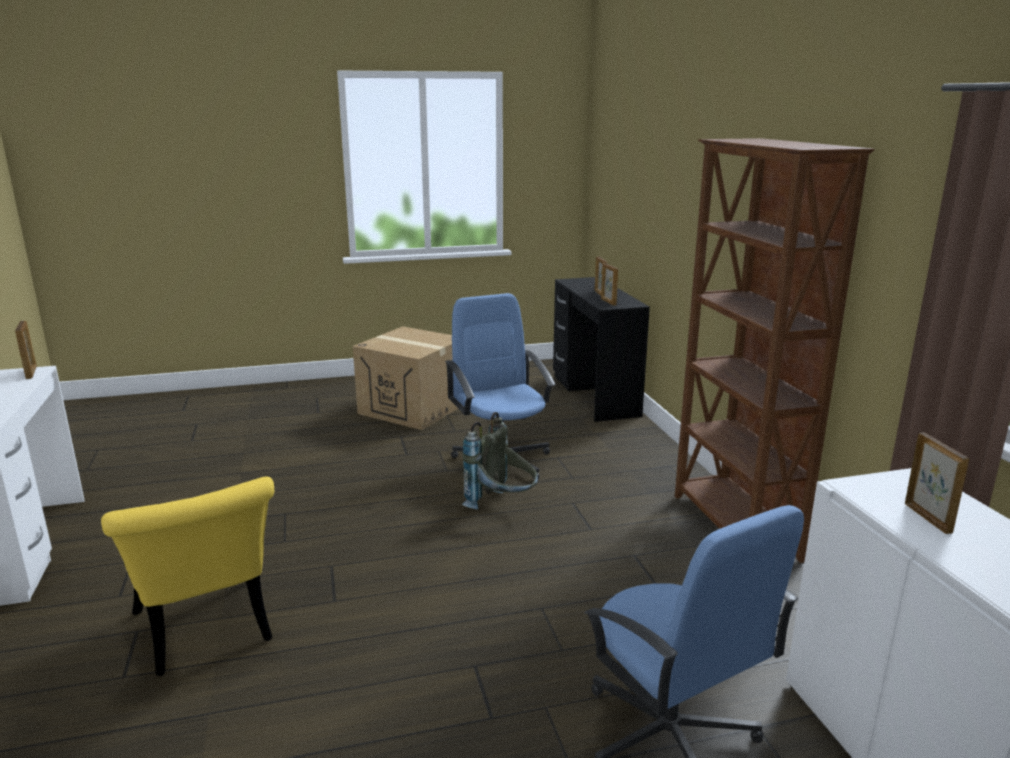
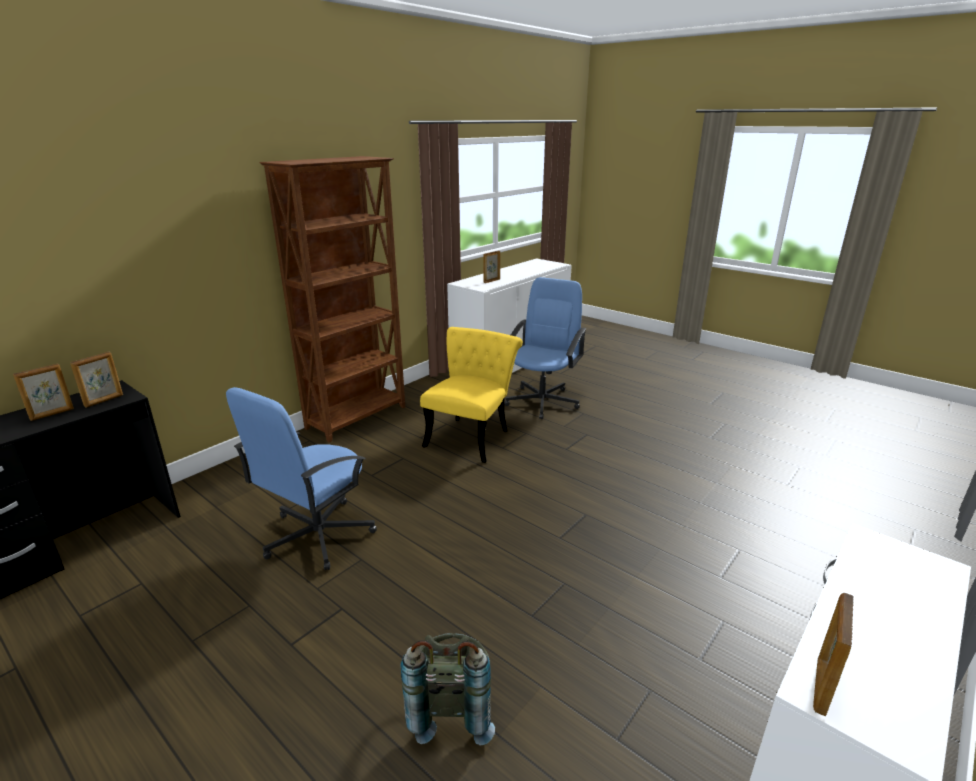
camera: 125 degrees left, 5 degrees up
yellow chair [101,477,274,676] -> yellow chair moved to [420,327,523,463]
cardboard box [353,326,458,430] -> none
grey backpack [462,412,538,509] -> grey backpack moved to [401,633,495,746]

